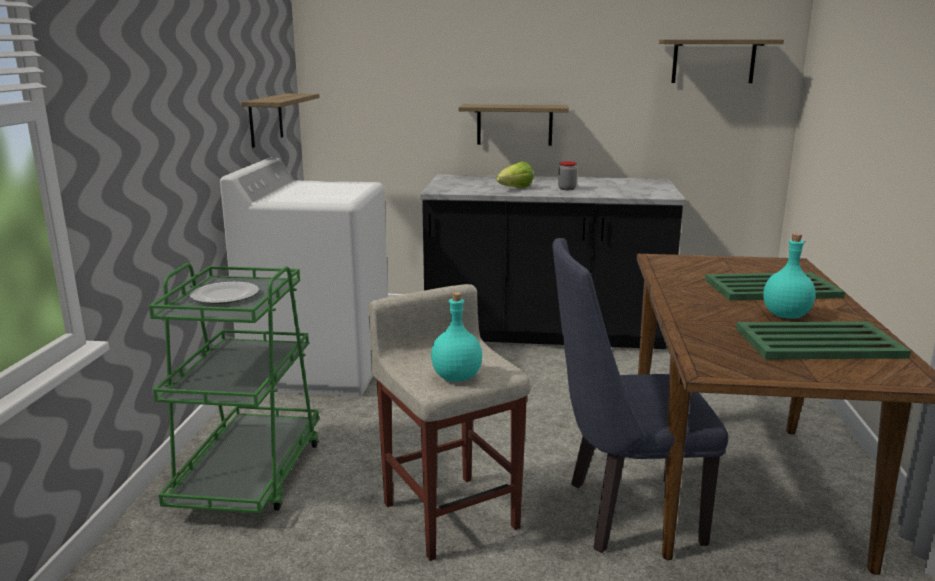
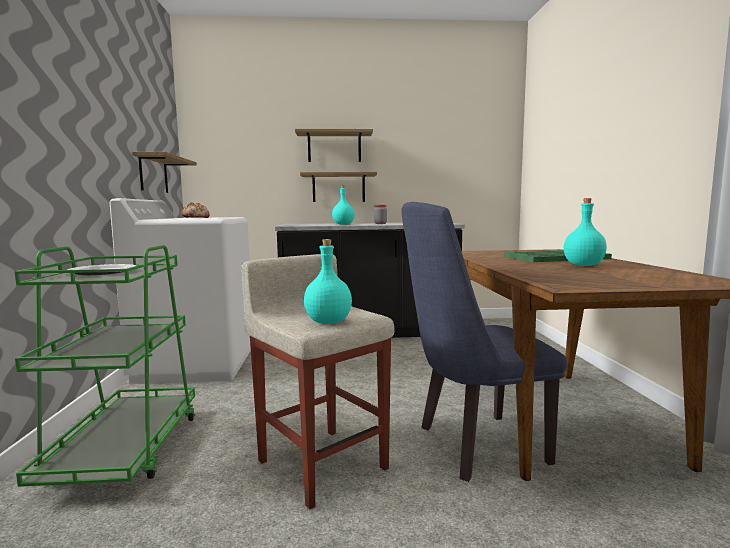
camera: 10 degrees left, 10 degrees down
lettuce [496,161,534,188] -> turquoise bottle [332,185,355,225]
shelf [659,39,784,83] -> shelf moved to [295,129,373,162]
green tray [736,321,911,359] -> none
none -> bread [182,202,210,218]

